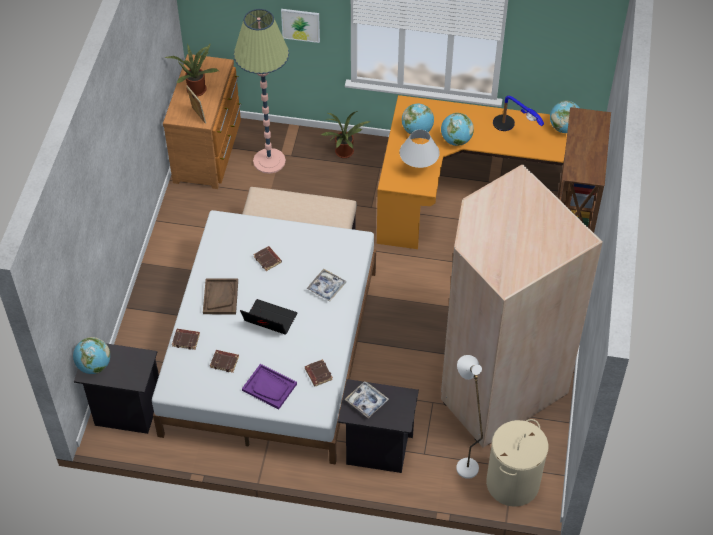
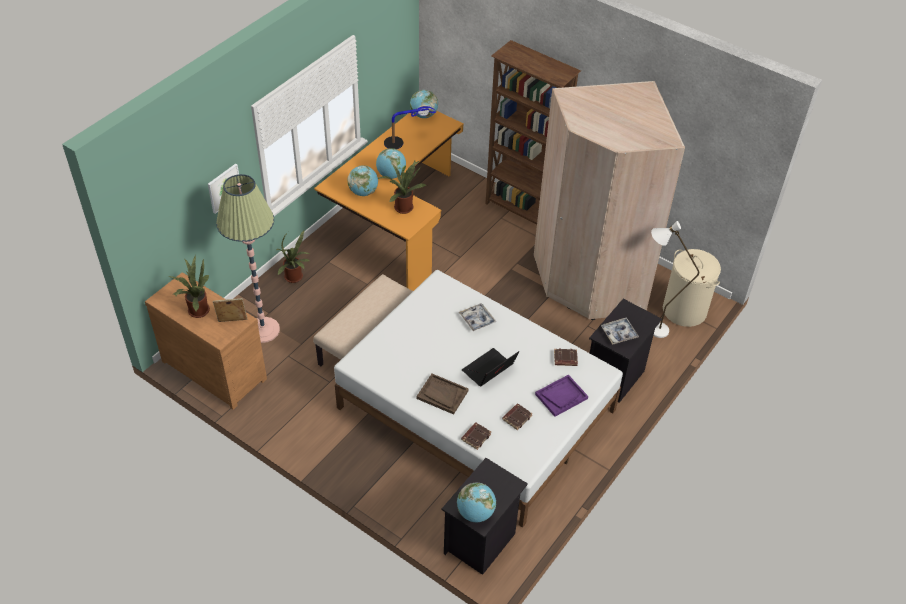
camera: 65 degrees left, 5 degrees down
brown book [253,246,282,271] -> none
white table lamp [399,130,440,168] -> potted plant [377,159,426,214]

